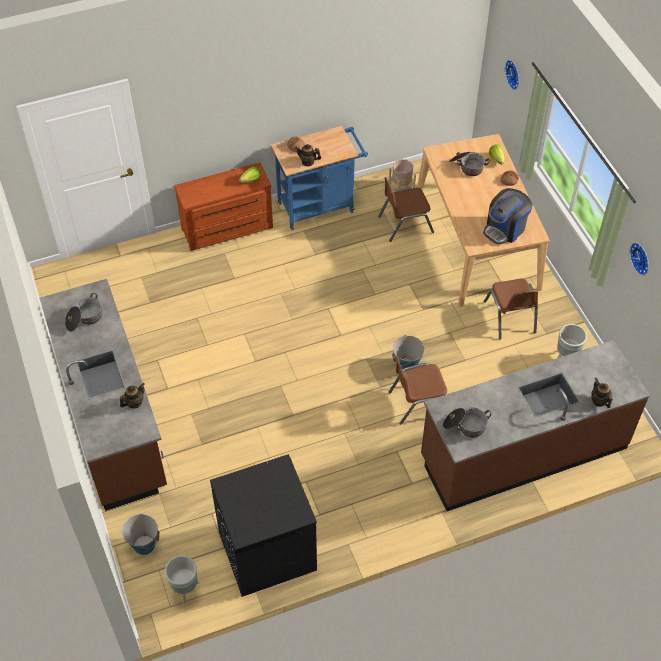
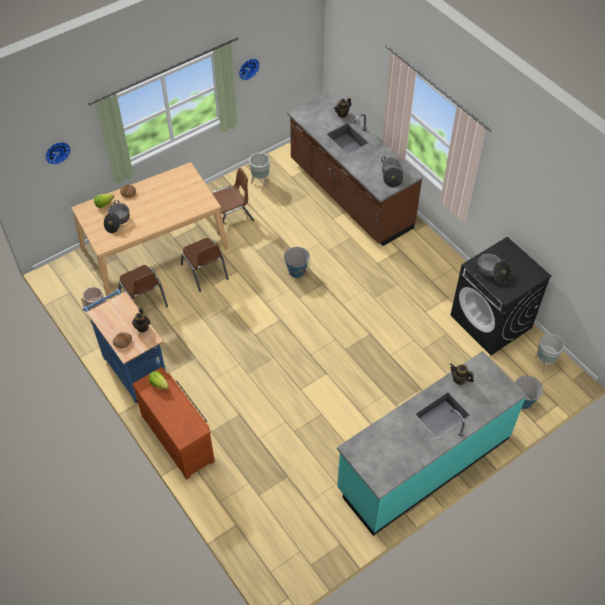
camera: 105 degrees left, 0 degrees up
brown counter [39,279,167,511] -> turquoise counter [337,351,527,536]
cooking pot [65,293,102,332] -> cooking pot moved to [474,253,511,283]
brown chair [389,358,447,425] -> brown chair moved to [181,238,229,292]
coffee machine [483,188,533,245] -> none

